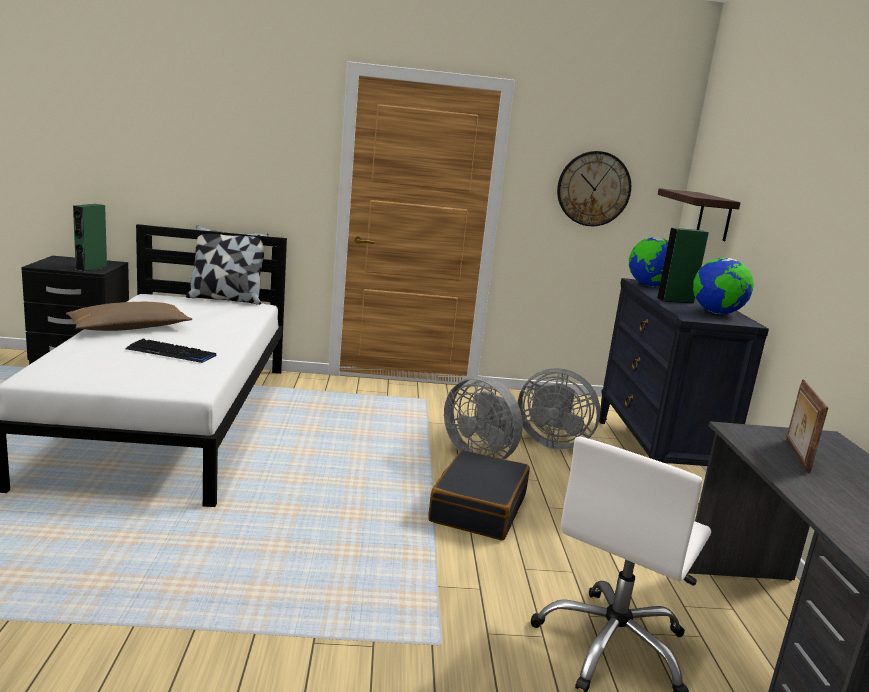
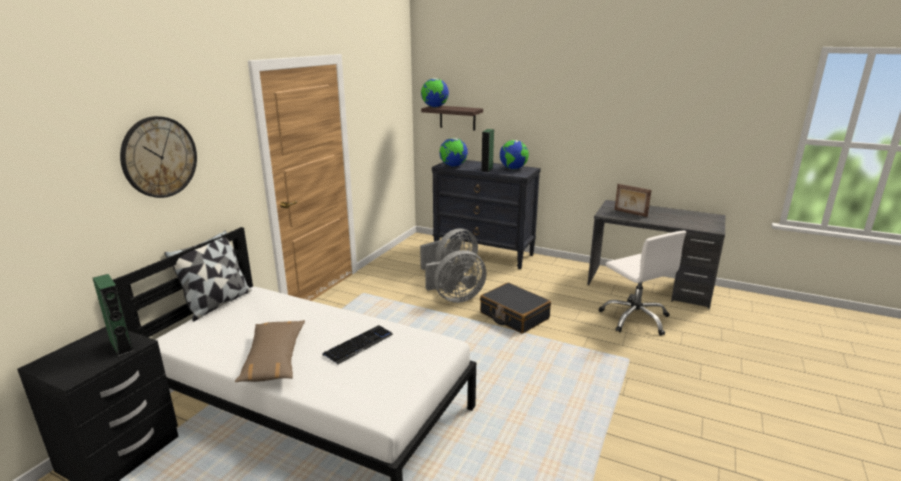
camera: 60 degrees left, 5 degrees up
wall clock [557,151,631,226] -> wall clock moved to [120,116,197,198]
none -> globe [421,78,449,107]

